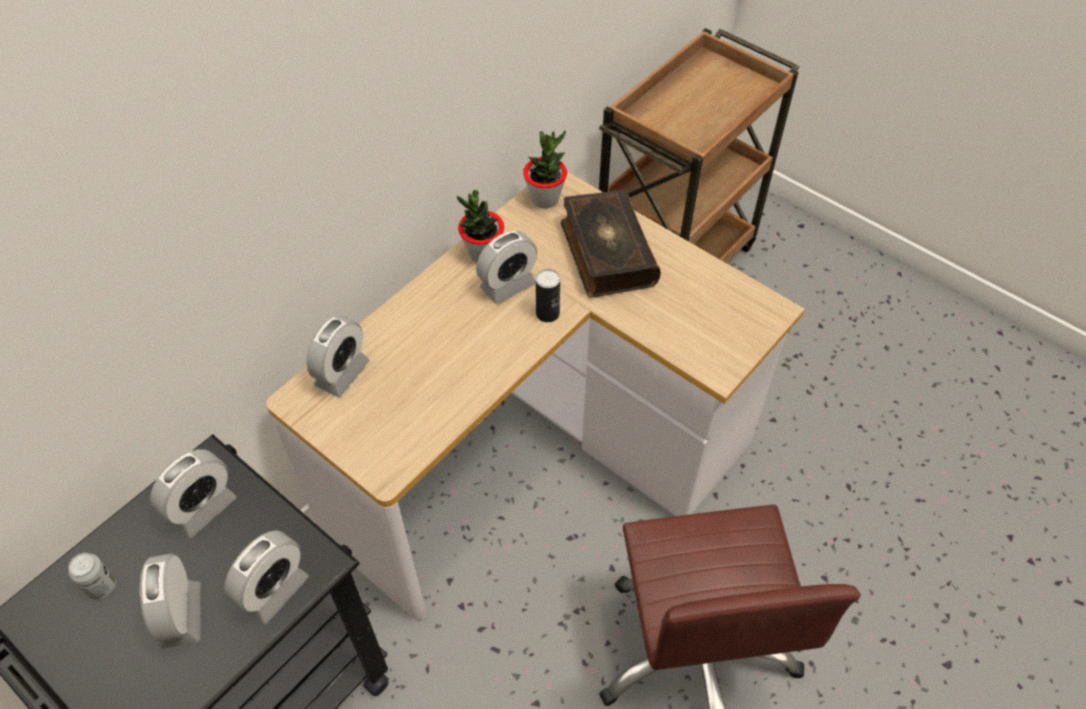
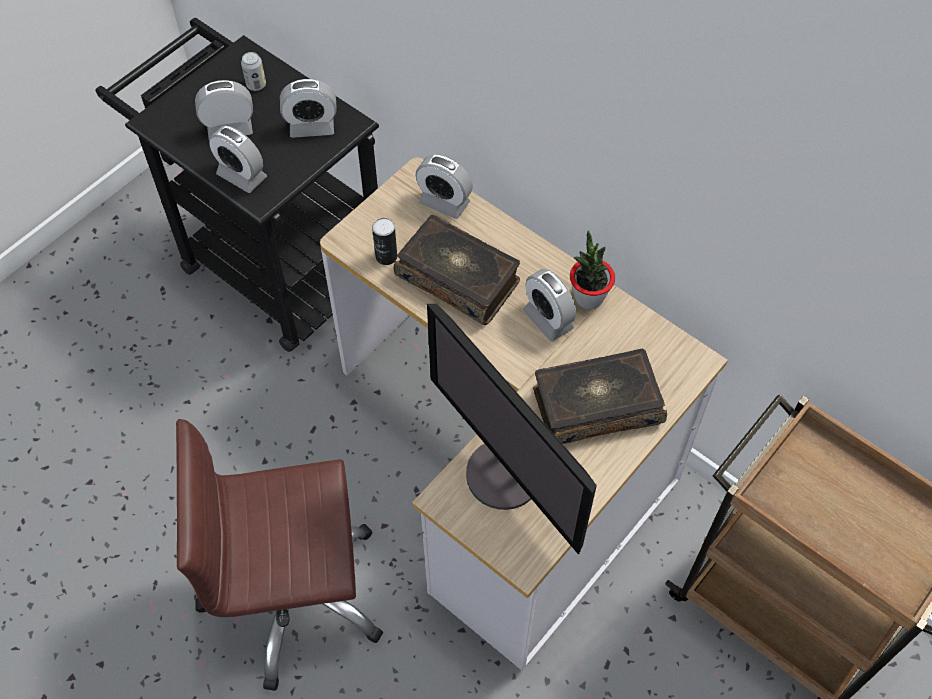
camera: 90 degrees right, 5 degrees up
alarm clock [150,449,237,538] -> alarm clock turned 45 degrees counterclockwise [280,79,337,138]
potted plant [523,131,567,208] -> none
can [536,269,560,322] -> can moved to [372,218,397,265]
none -> book [394,215,520,325]
none -> monitor [427,304,597,555]

